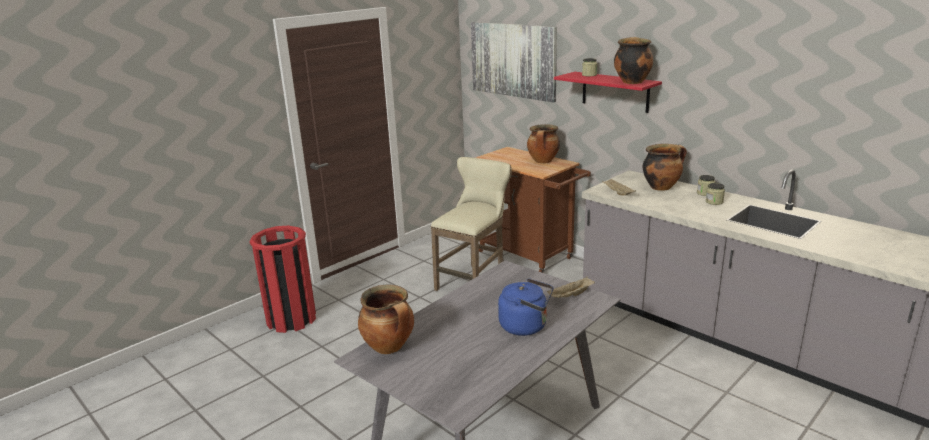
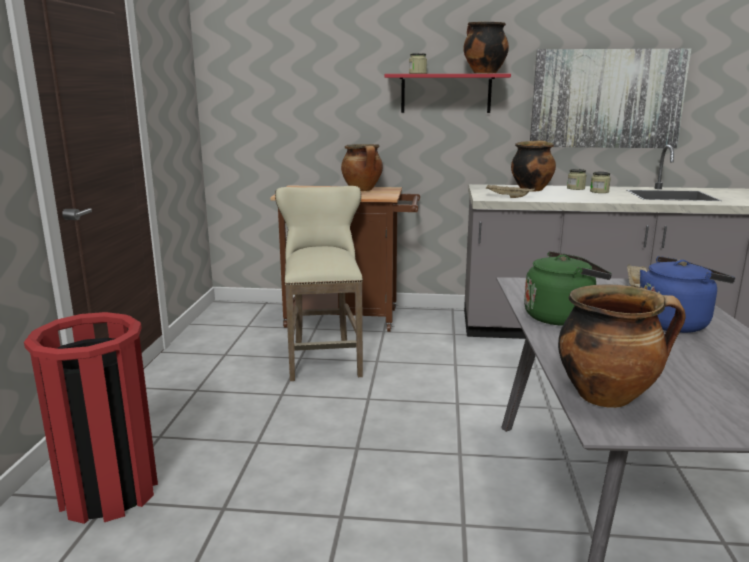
camera: 40 degrees left, 5 degrees down
picture [471,22,557,102] -> picture moved to [530,49,691,148]
none -> green kettle [524,251,612,326]

